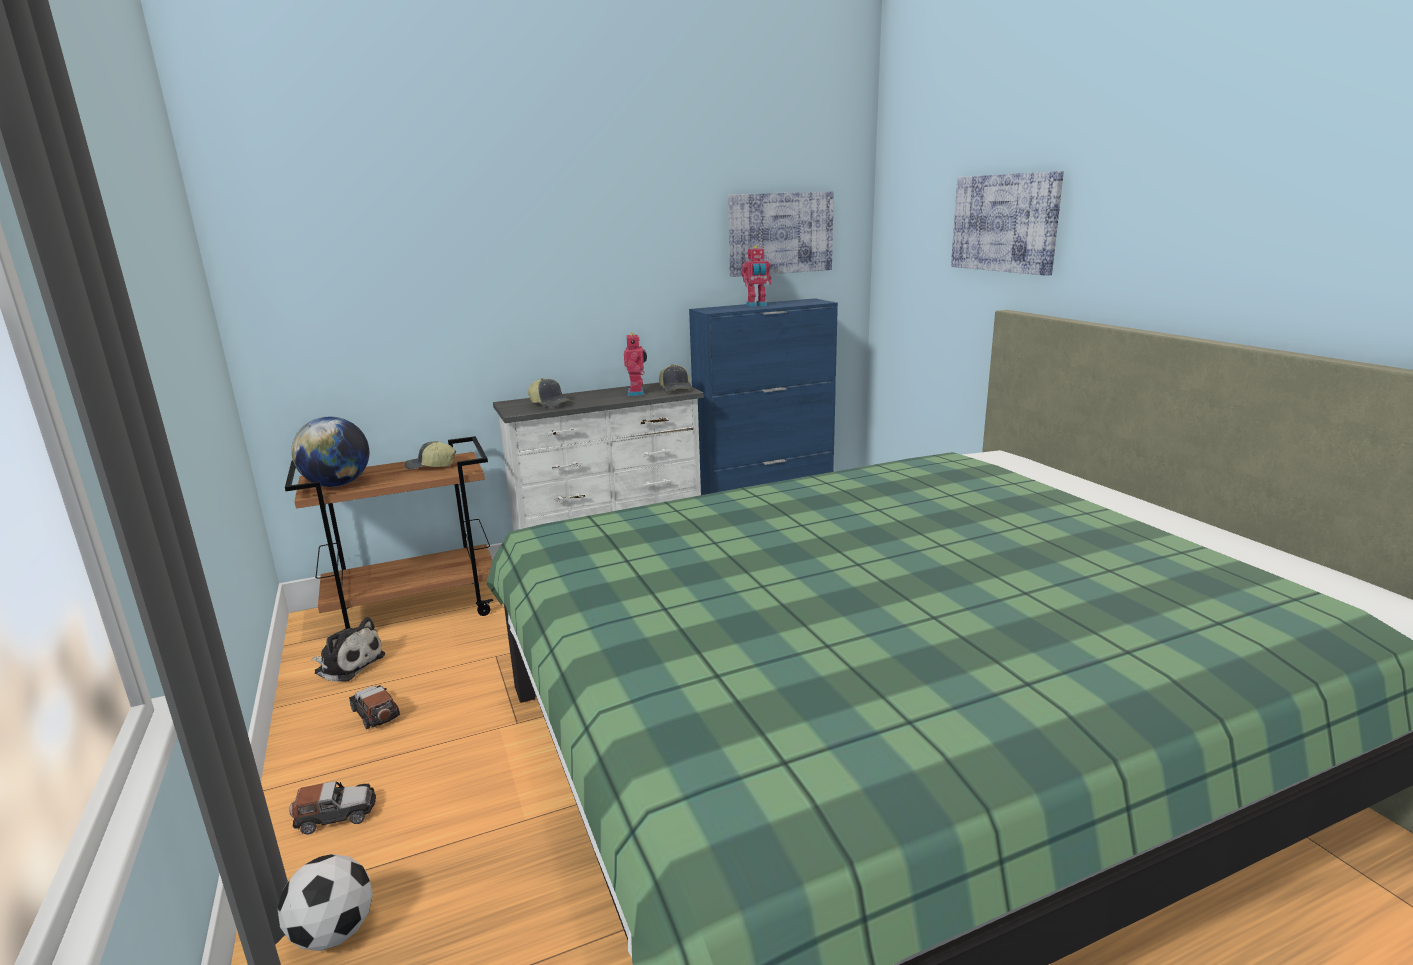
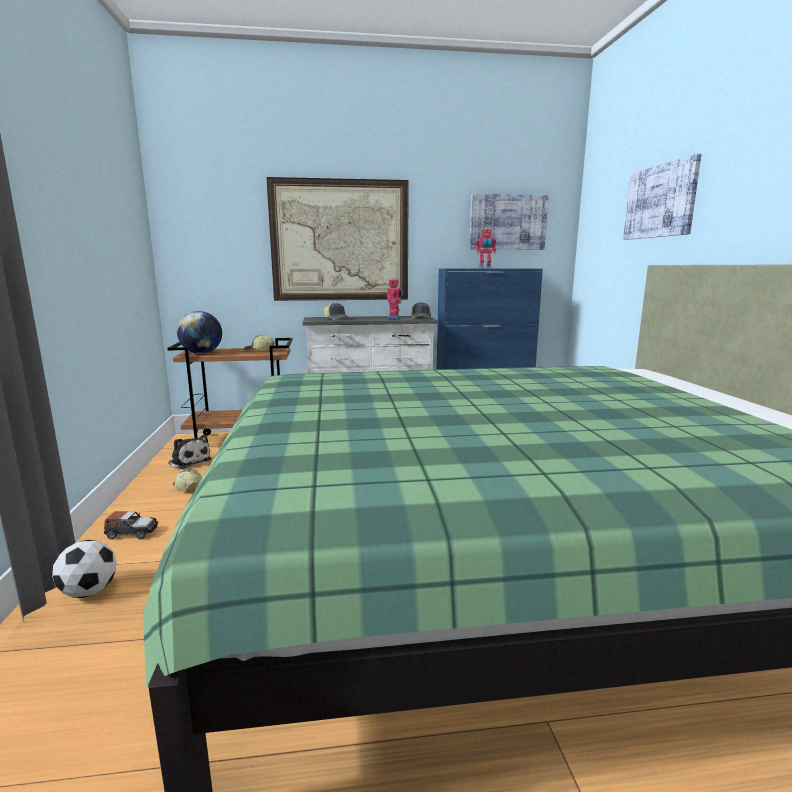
camera: 15 degrees right, 5 degrees down
toy car [349,685,400,729] -> cap [173,469,202,493]
none -> picture [266,177,409,301]

